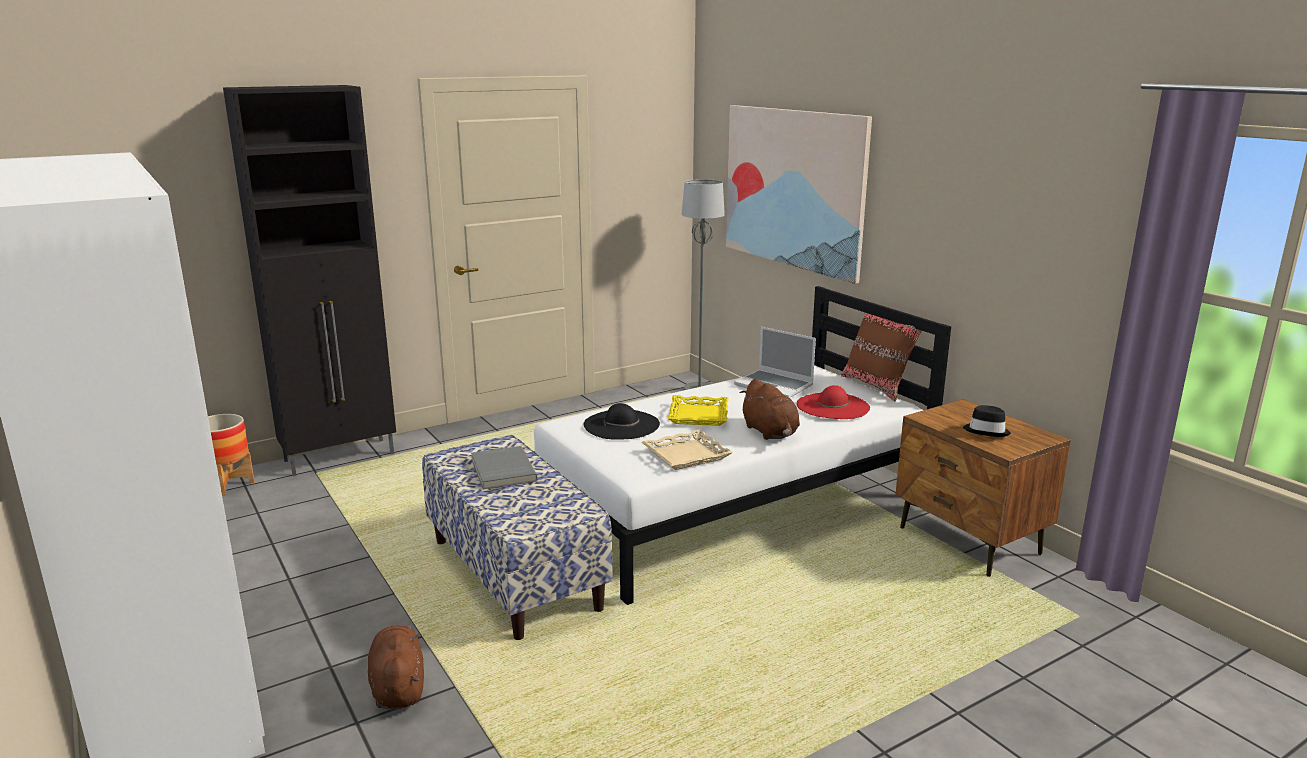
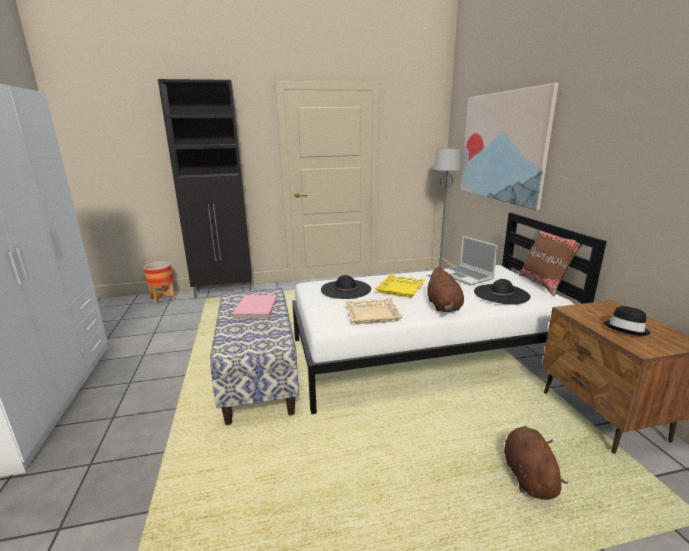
camera: 20 degrees right, 0 degrees up
brown plush toy [368,626,424,710] -> brown plush toy moved to [504,426,568,500]
grey book [471,446,537,489] -> pink book [233,295,277,319]
red hat [797,385,870,419] -> black hat [474,279,530,305]

